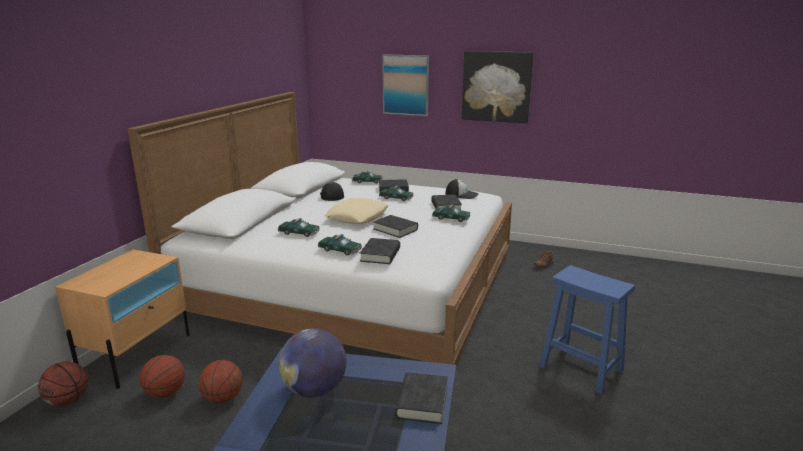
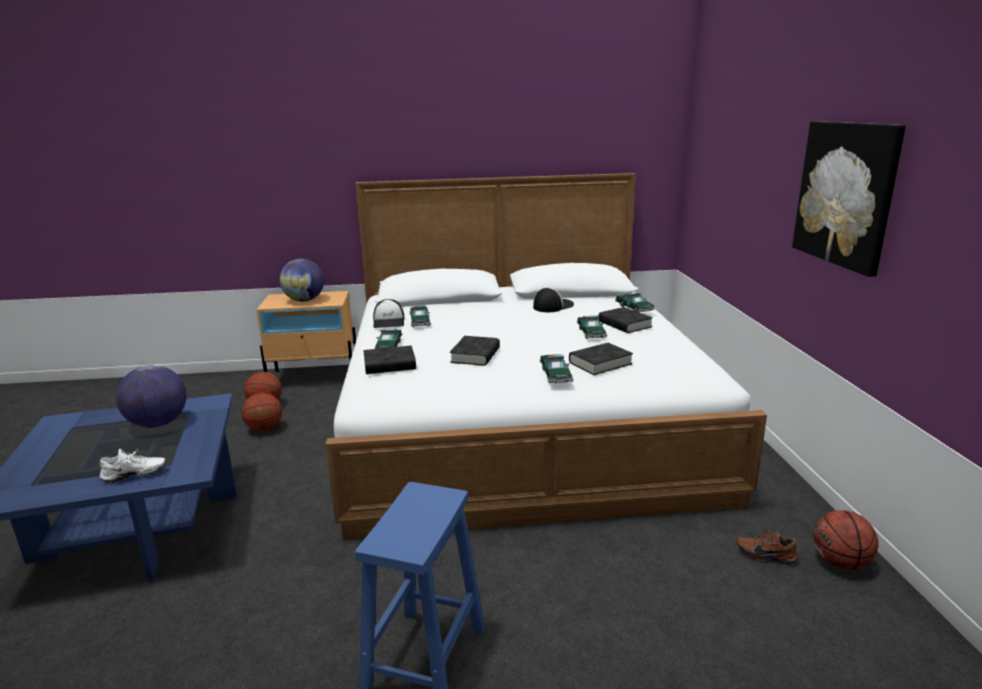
camera: 65 degrees right, 0 degrees up
basketball [38,361,89,406] -> basketball moved to [813,510,879,570]
beige pillow [325,198,389,224] -> none
picture [382,54,429,116] -> none
black book [395,372,448,424] -> white shoe [100,449,165,483]
cap [445,179,479,199] -> cap moved to [373,299,405,328]
none -> globe [280,259,324,301]

